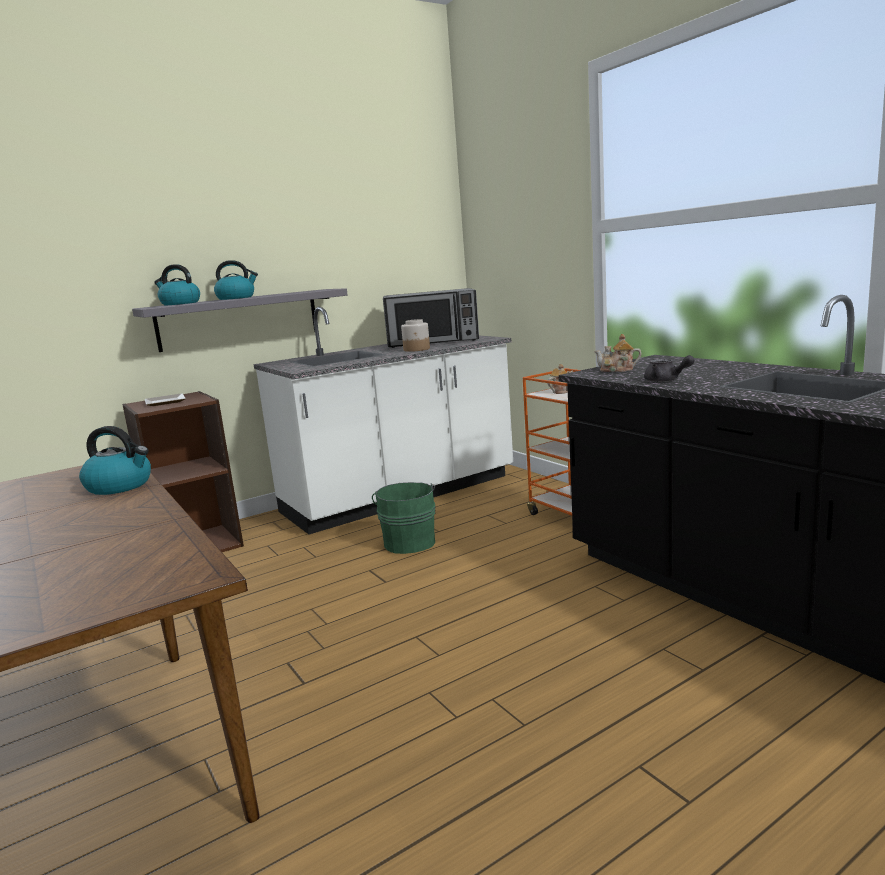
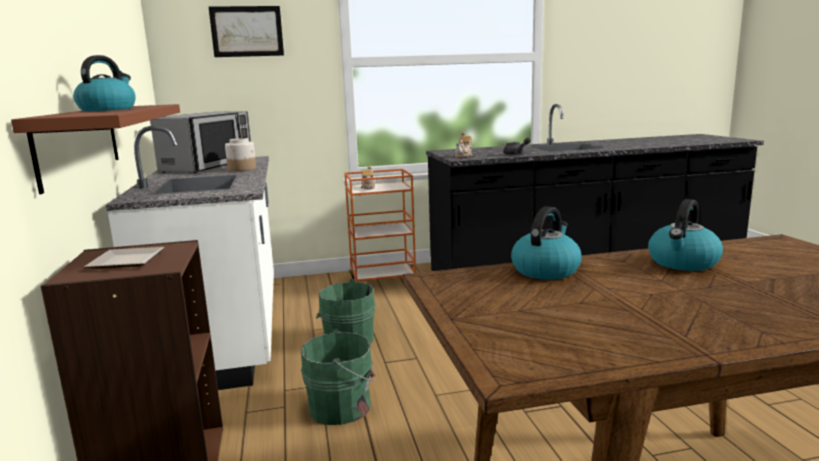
camera: 70 degrees left, 0 degrees up
grey shelf [132,288,348,352] -> brown shelf [11,104,180,194]
kettle [154,264,200,305] -> kettle moved to [648,199,723,271]
none -> picture [209,6,284,57]
none -> green bucket [301,329,375,425]

